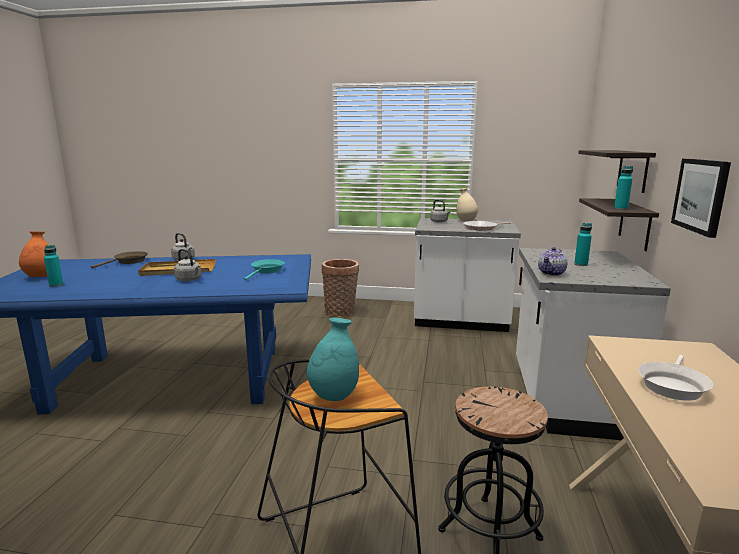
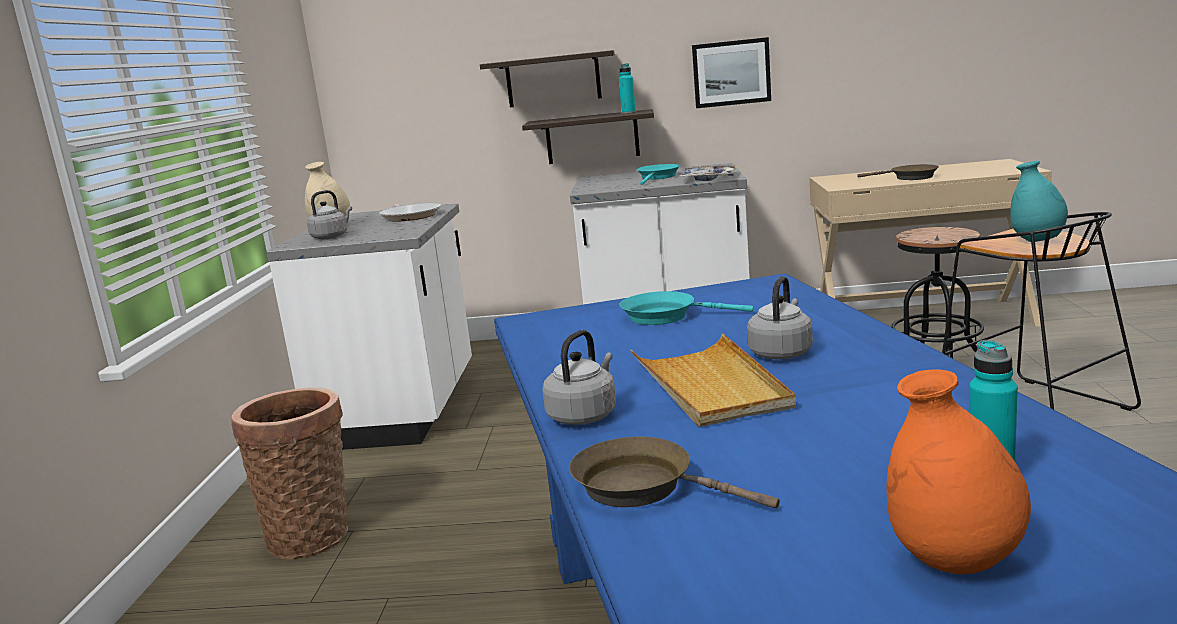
camera: 95 degrees left, 0 degrees up
teapot [538,247,568,276] -> tray [679,165,738,181]
turquoise bottle [574,223,592,266] -> turquoise frying pan [636,164,680,185]
white frying pan [638,355,714,401] -> brown frying pan [857,164,939,180]

